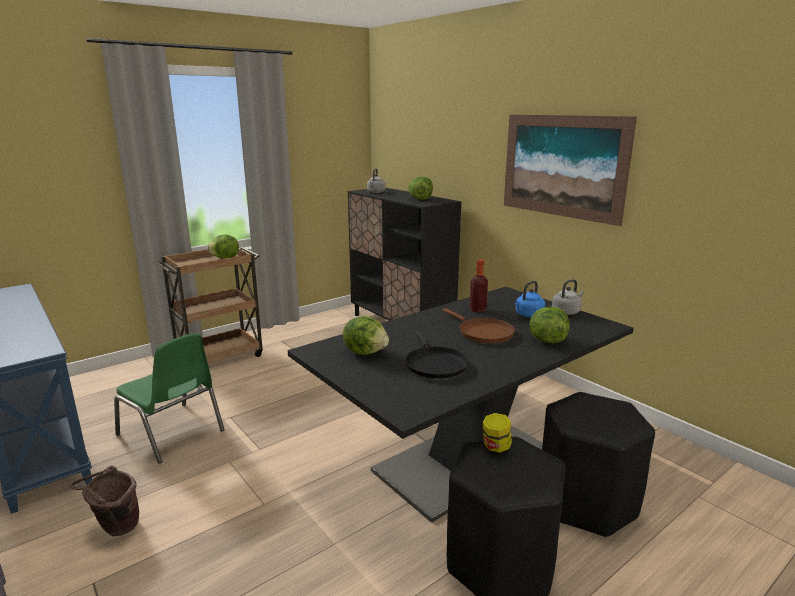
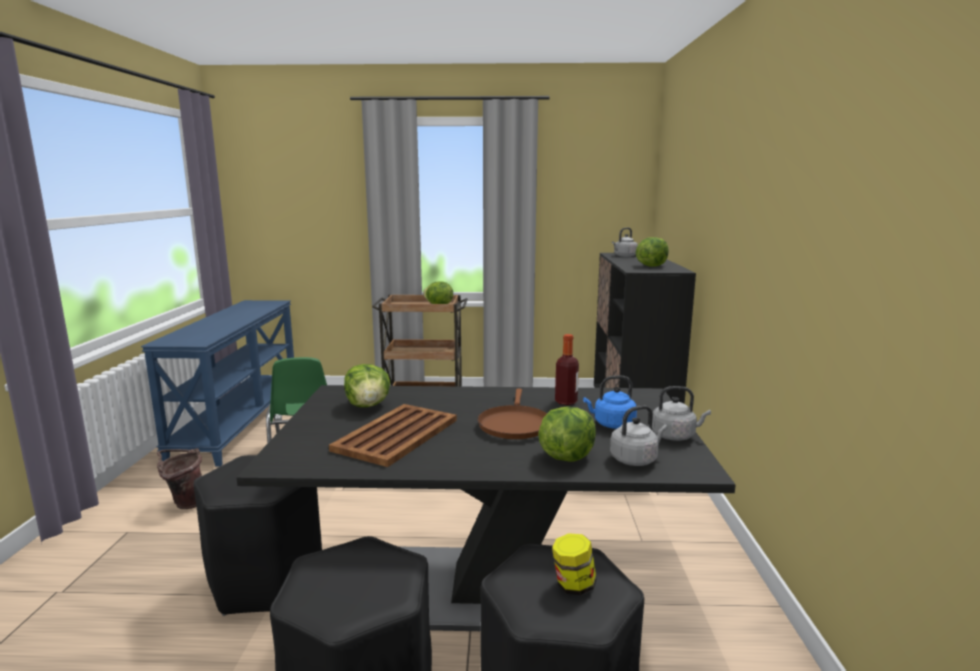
camera: 40 degrees right, 5 degrees down
black frying pan [405,330,469,378] -> brown tray [329,404,457,467]
jar [483,413,512,455] -> jar moved to [552,533,596,595]
picture [504,115,637,226] -> none
none -> black stool [194,455,322,616]
none -> grey kettle [610,405,668,466]

